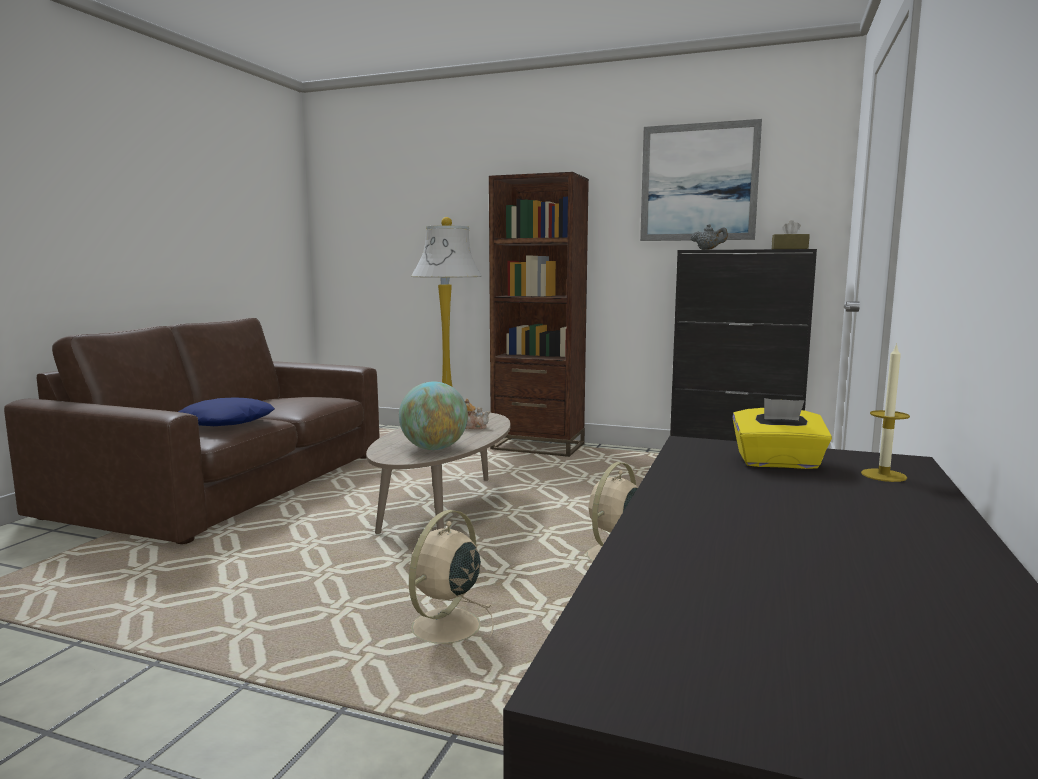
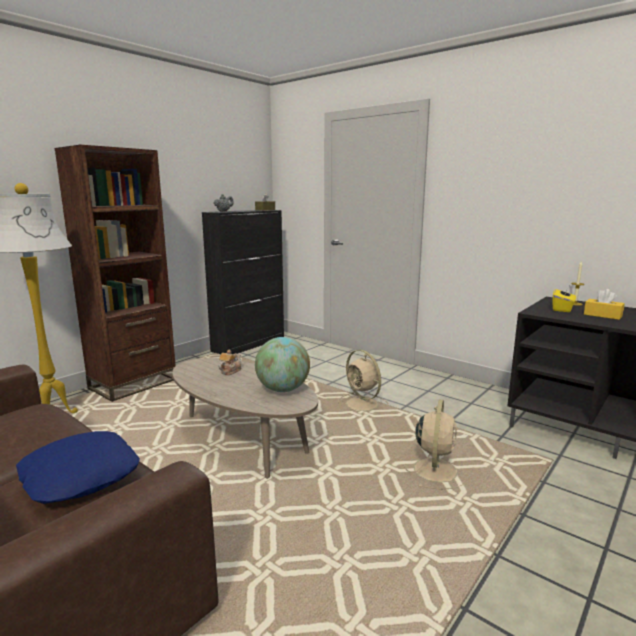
camera: 70 degrees left, 5 degrees up
beige fan [409,510,494,644] -> beige fan turned 120 degrees counterclockwise [404,399,464,489]
picture [640,119,762,241] -> none
none -> yellow tissue box [584,289,625,320]

